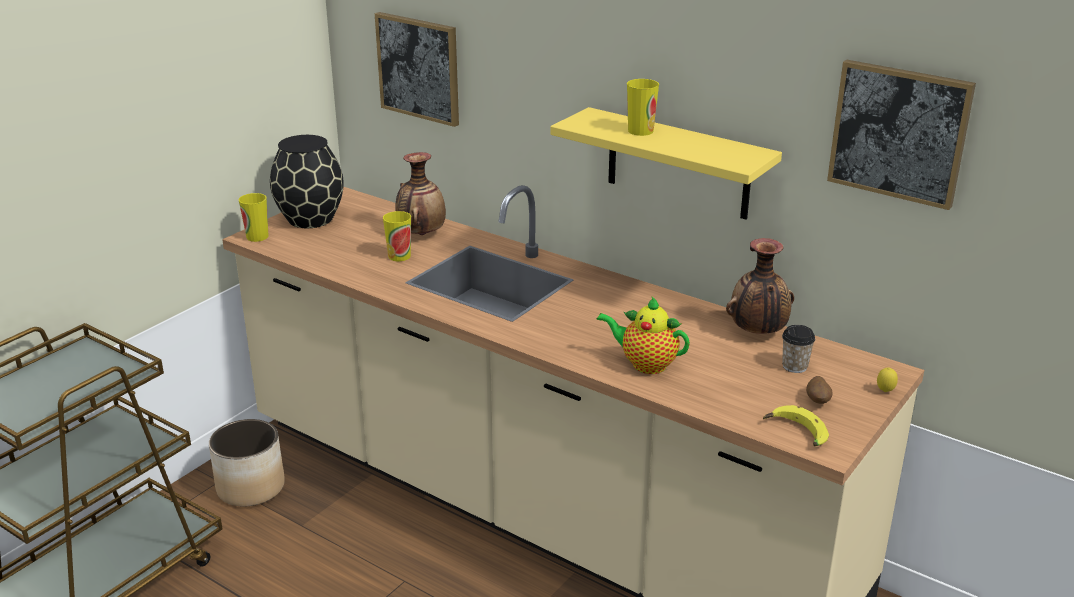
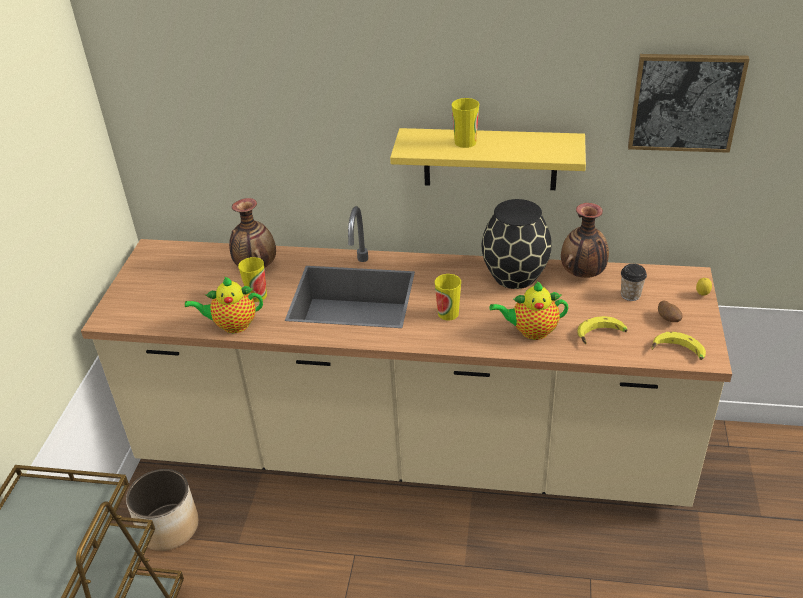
camera: 25 degrees left, 10 degrees up
cup [239,193,269,242] -> cup moved to [435,274,461,320]
black vase [270,135,344,228] -> black vase moved to [482,199,552,289]
picture [375,12,459,127] -> none
none -> teapot [185,276,263,333]
none -> banana [577,316,628,344]

